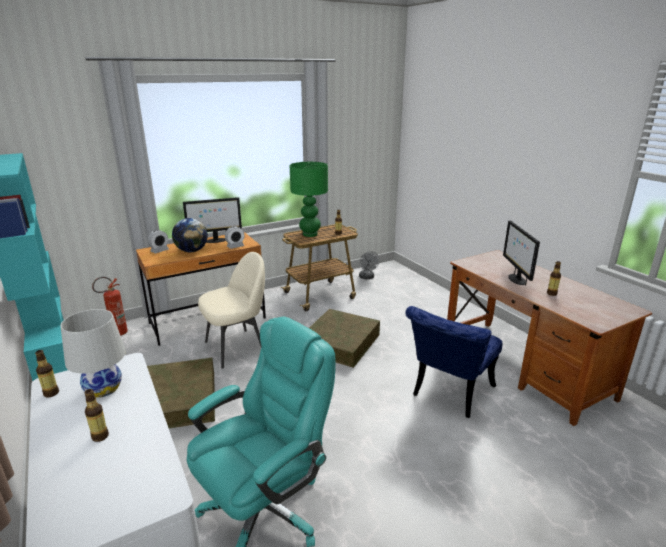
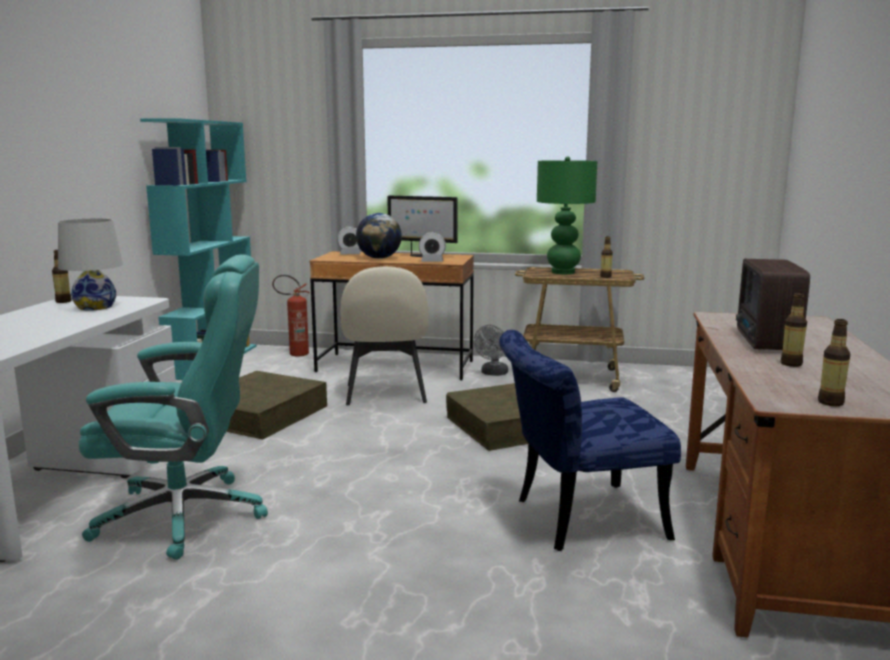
camera: 40 degrees right, 10 degrees down
bottle [85,389,109,442] -> bottle moved to [818,319,851,406]
beige chair [198,252,265,369] -> beige chair turned 75 degrees clockwise [340,266,429,405]
grey fan [359,251,380,279] -> grey fan moved to [474,325,508,376]
monitor [503,220,540,285] -> radio [736,259,810,350]

